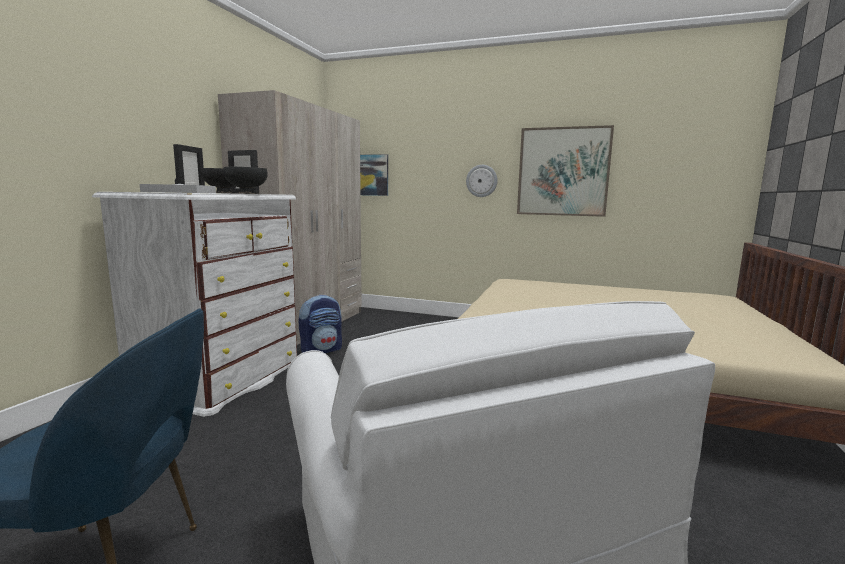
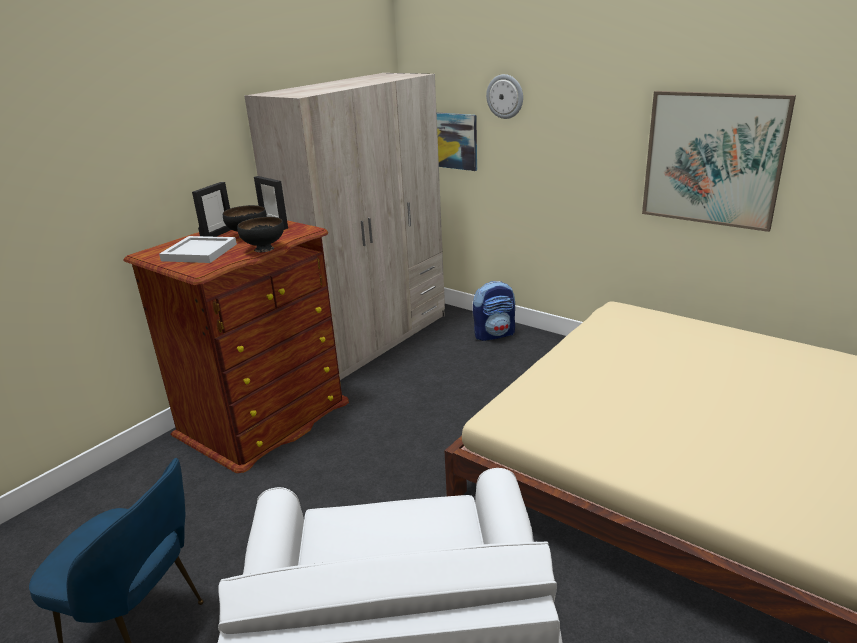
camera: 20 degrees right, 15 degrees up
white dresser [92,192,297,417] -> brown dresser [124,220,349,473]
backpack [299,295,342,353] -> backpack moved to [473,281,515,341]
wall clock [466,165,498,197] -> wall clock moved to [486,74,523,119]

